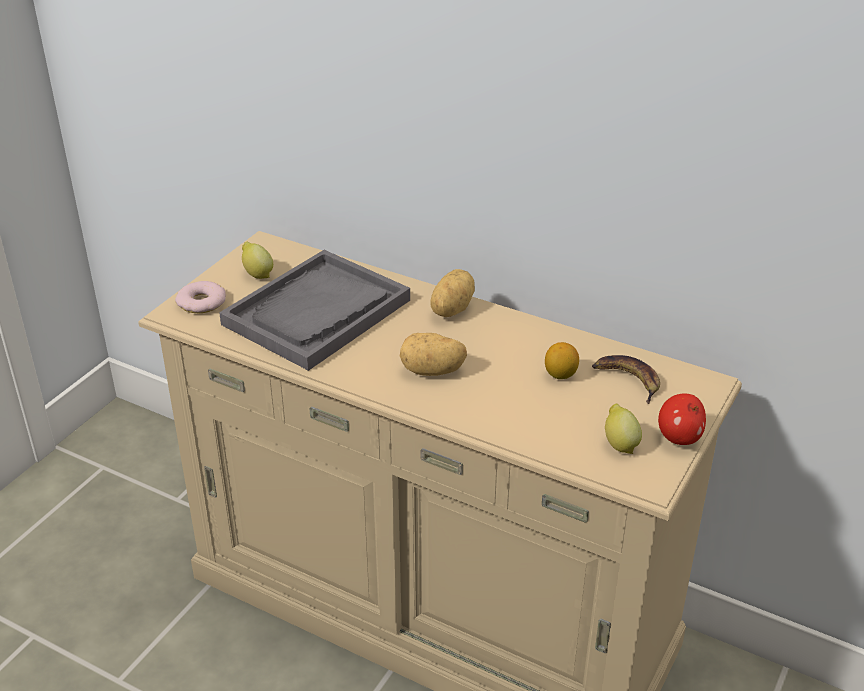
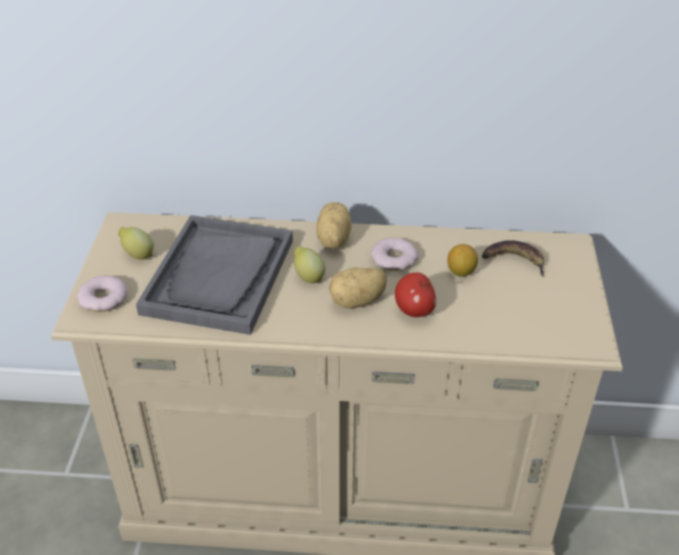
camera: 25 degrees left, 5 degrees up
lemon [605,403,642,454] -> lemon moved to [294,246,325,283]
apple [658,393,706,445] -> apple moved to [395,272,436,317]
none -> donut [371,238,418,271]

